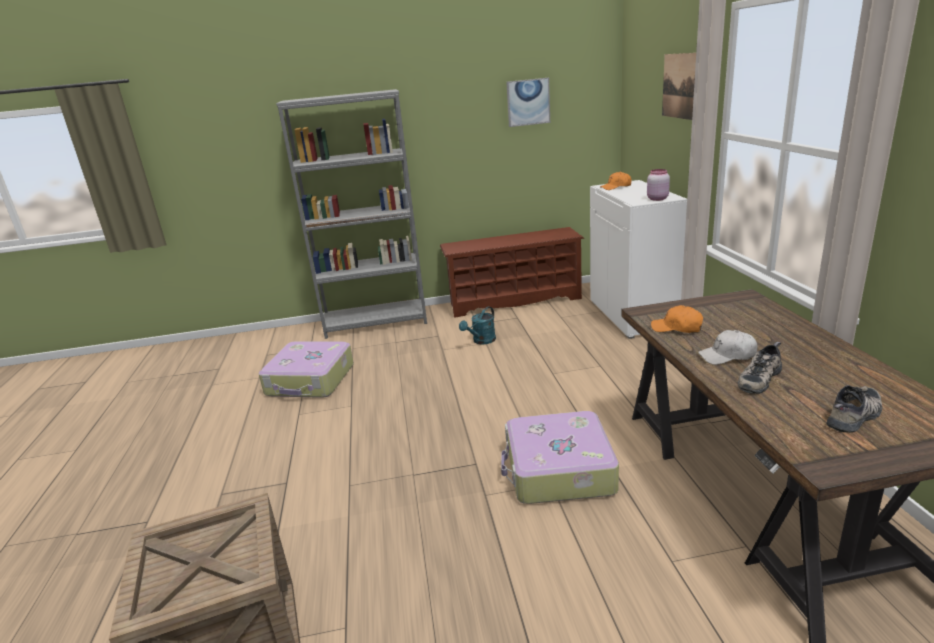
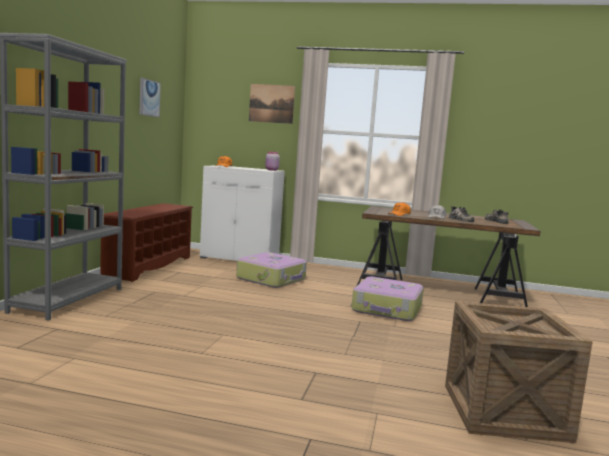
camera: 70 degrees left, 15 degrees down
suitcase [258,341,354,398] -> suitcase moved to [236,252,307,288]
turquoise watering can [459,307,496,344] -> none

